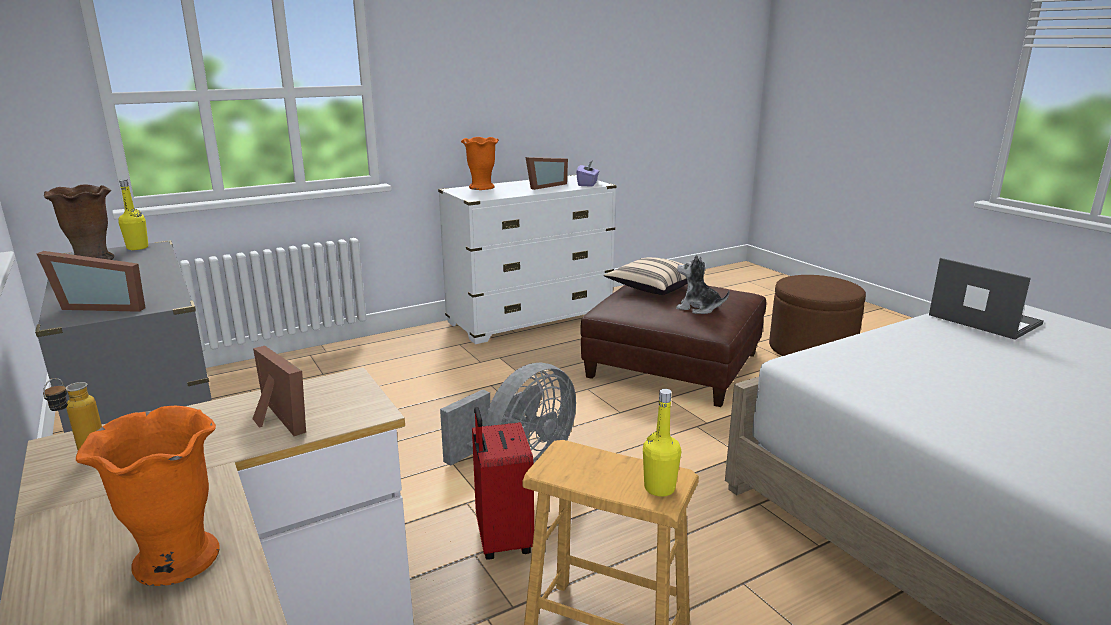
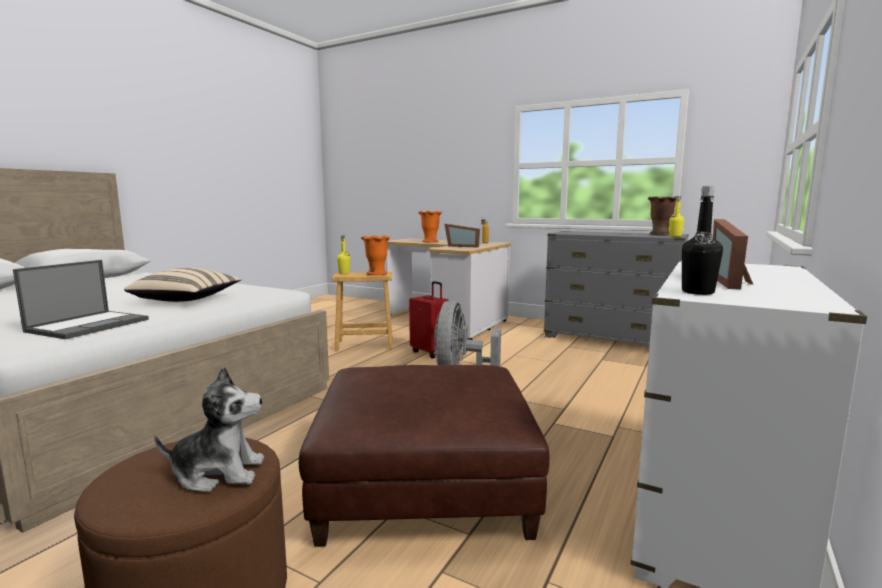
camera: 150 degrees right, 10 degrees down
picture frame [36,251,145,312] -> none
orange vase [461,137,499,190] -> orange vase moved to [361,235,390,275]
purple tissue box [576,160,599,187] -> black bottle [682,186,723,295]
beige pillow [604,257,687,295] -> beige pillow moved to [124,268,242,302]
plush toy [676,255,730,314] -> plush toy moved to [154,366,264,492]
laptop [929,258,1044,340] -> laptop turned 90 degrees counterclockwise [13,260,149,339]

